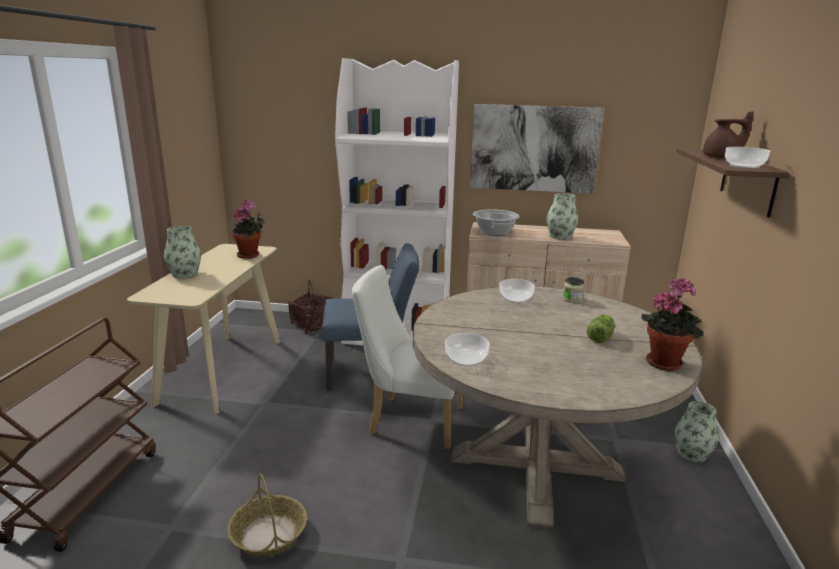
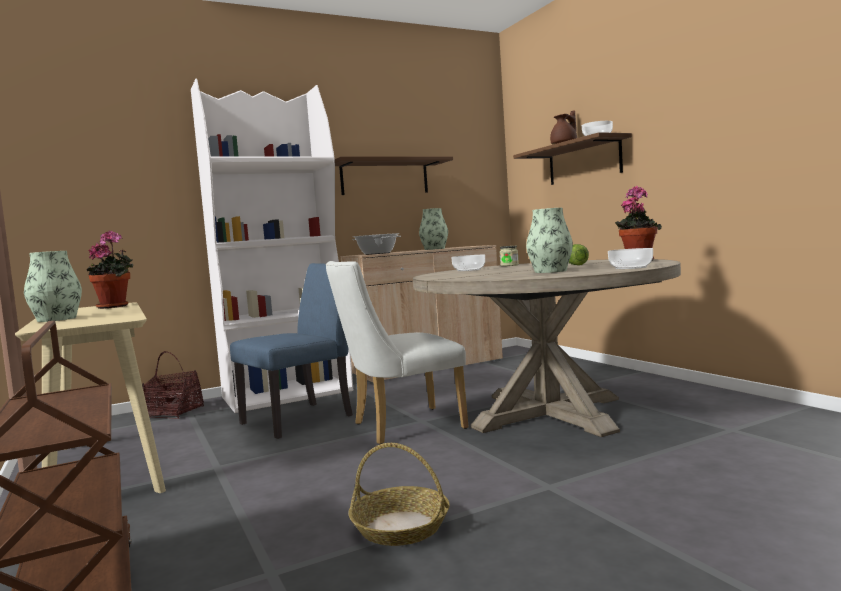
camera: 35 degrees left, 15 degrees down
bowl [445,333,490,367] -> bowl moved to [608,248,653,269]
picture [470,104,604,194] -> brown shelf [335,157,453,195]
vase [675,401,718,462] -> vase moved to [526,208,573,273]

